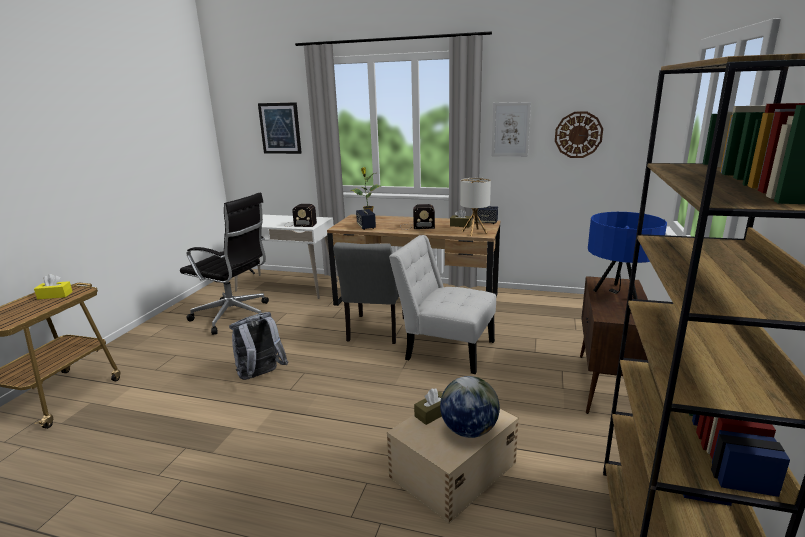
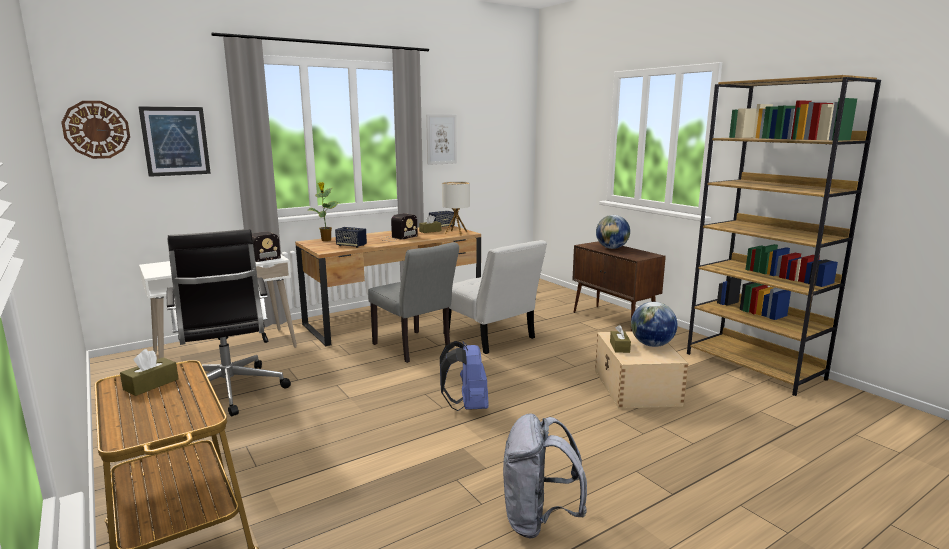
camera: 50 degrees left, 5 degrees down
yellow tissue box [34,274,73,300] -> brown tissue box [120,349,179,396]
black office chair [180,192,269,335] -> black office chair turned 90 degrees clockwise [164,229,291,416]
grey backpack [229,312,289,380] -> grey backpack moved to [503,413,587,539]
white chair [389,235,496,374] -> white chair turned 105 degrees counterclockwise [443,240,547,354]
wall clock [555,111,603,158] -> wall clock moved to [61,101,130,159]
blue table lamp [588,212,667,299] -> globe [596,215,630,249]
none -> blue backpack [440,341,489,411]

